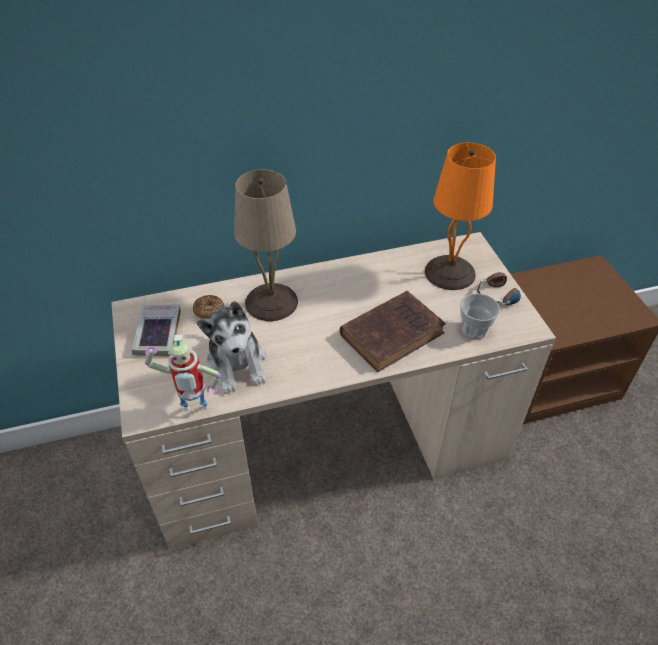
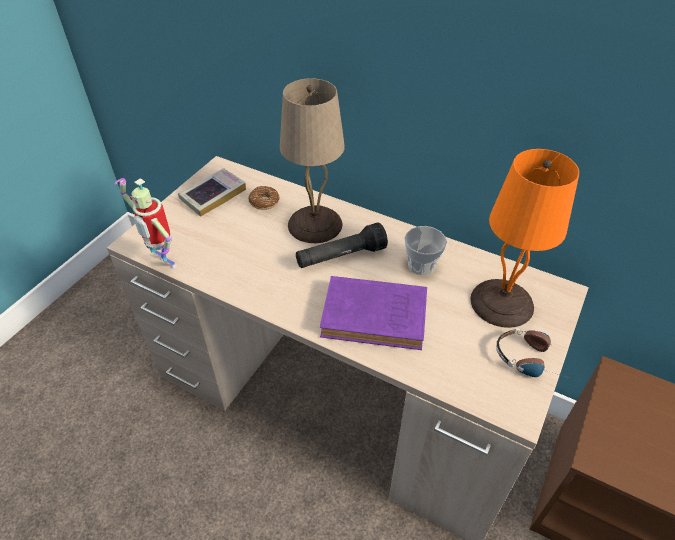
camera: 45 degrees right, 0 degrees up
plush toy [196,301,266,394] -> none
brown book [340,291,446,372] -> purple book [320,276,427,350]
cup [460,293,500,340] -> cup moved to [404,226,447,275]
none -> black flashlight [296,222,388,268]

